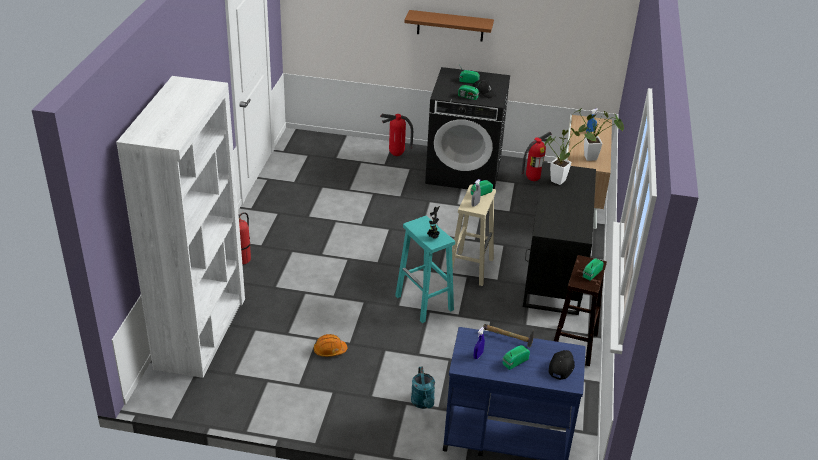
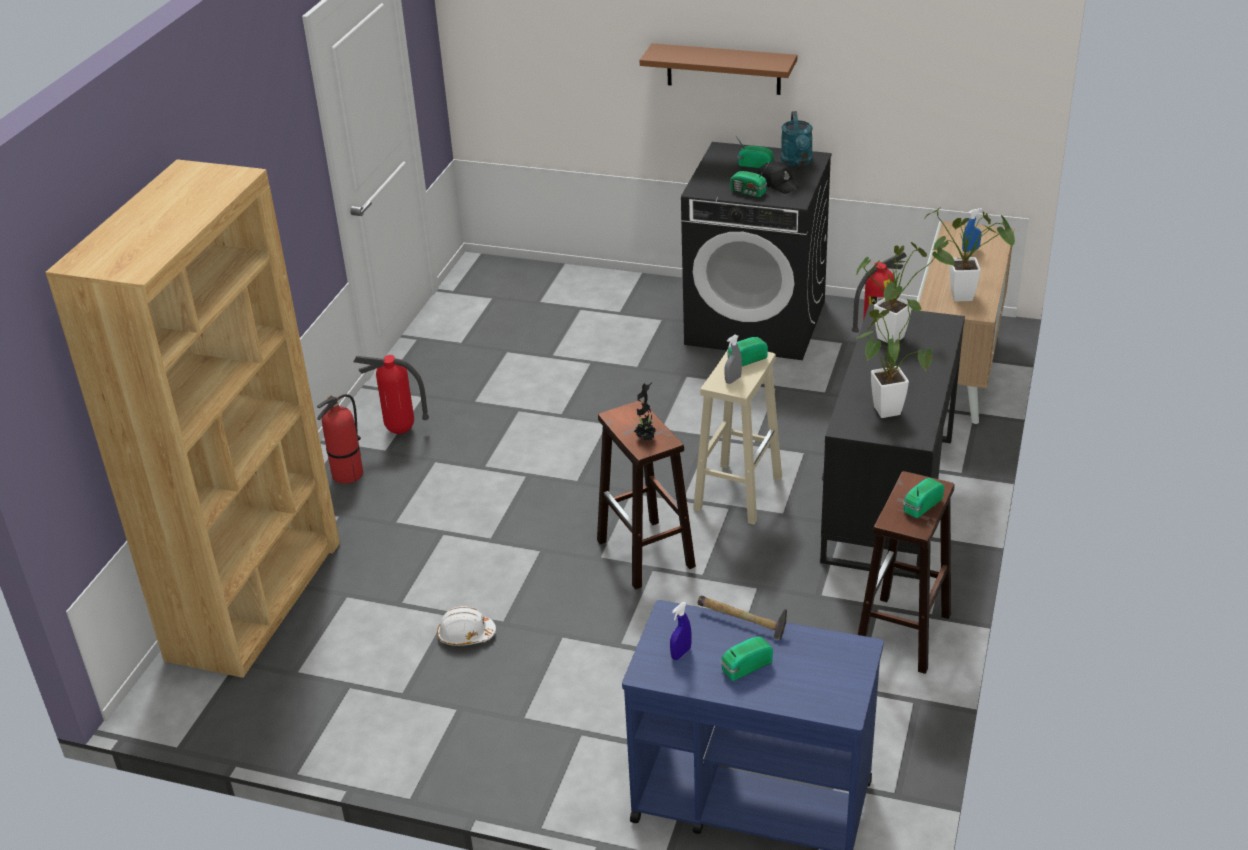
camera: 10 degrees right, 0 degrees up
white bookcase [116,76,245,378] -> brown bookcase [45,159,340,678]
orange hard hat [314,334,347,357] -> white hard hat [437,606,496,646]
fire extinguisher [380,114,413,156] -> fire extinguisher moved to [354,355,429,434]
turquoise stool [395,216,455,323] -> brown stool [597,400,696,590]
turquoise watering can [411,367,435,409] -> turquoise watering can moved to [781,111,813,166]
black cap [549,350,575,380] -> none
none -> potted plant [857,299,932,418]

